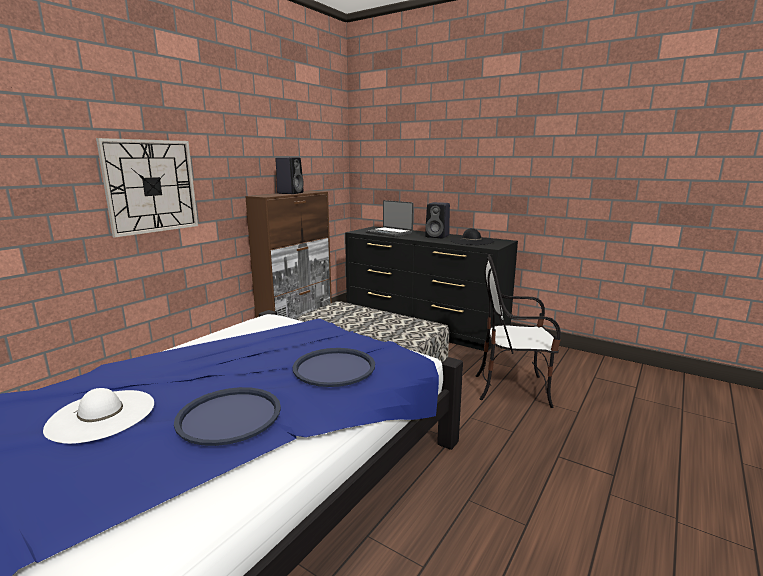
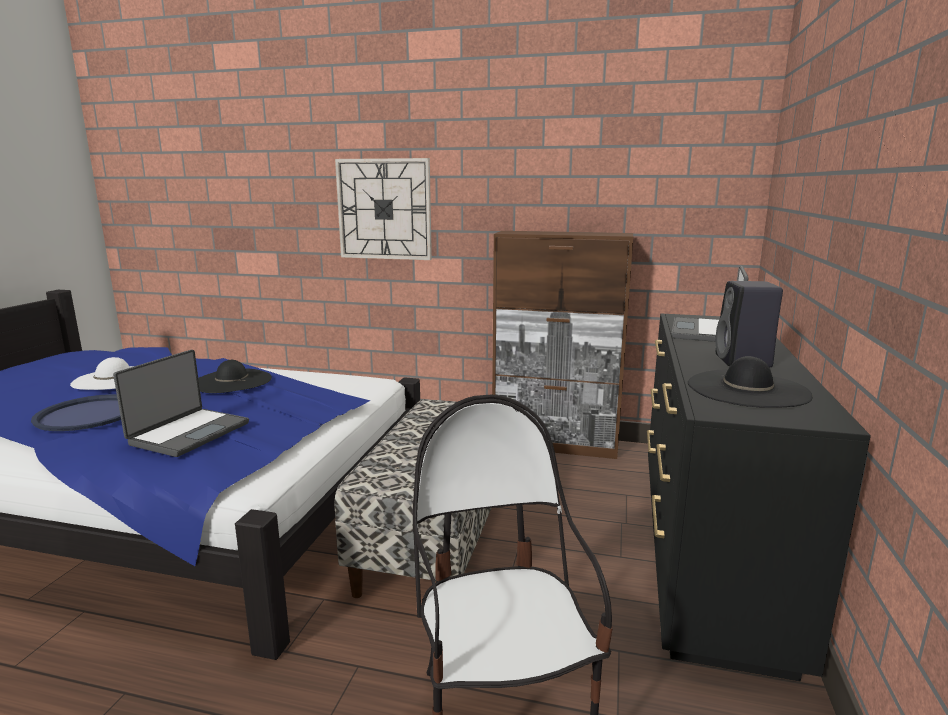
camera: 70 degrees right, 0 degrees up
black speaker [275,157,304,194] -> none
blue tray [293,348,375,387] -> laptop [113,350,249,457]
none -> black hat [198,360,272,393]

